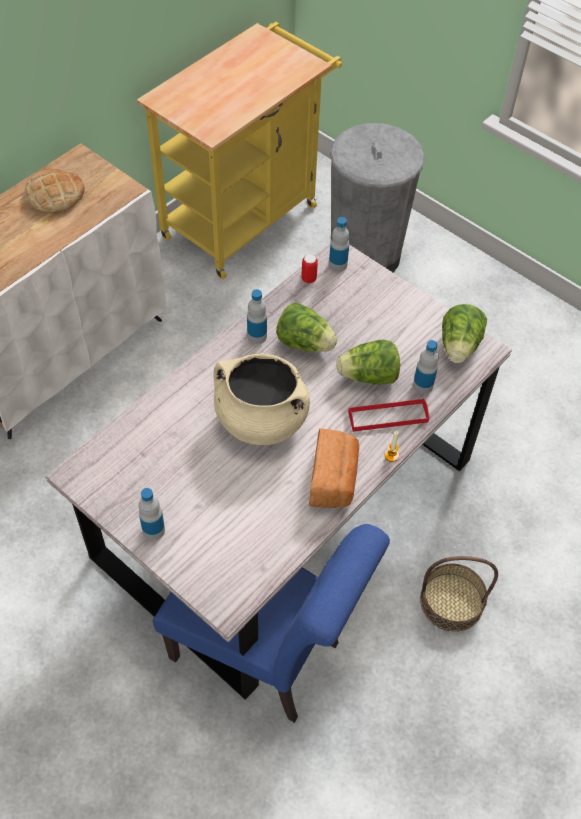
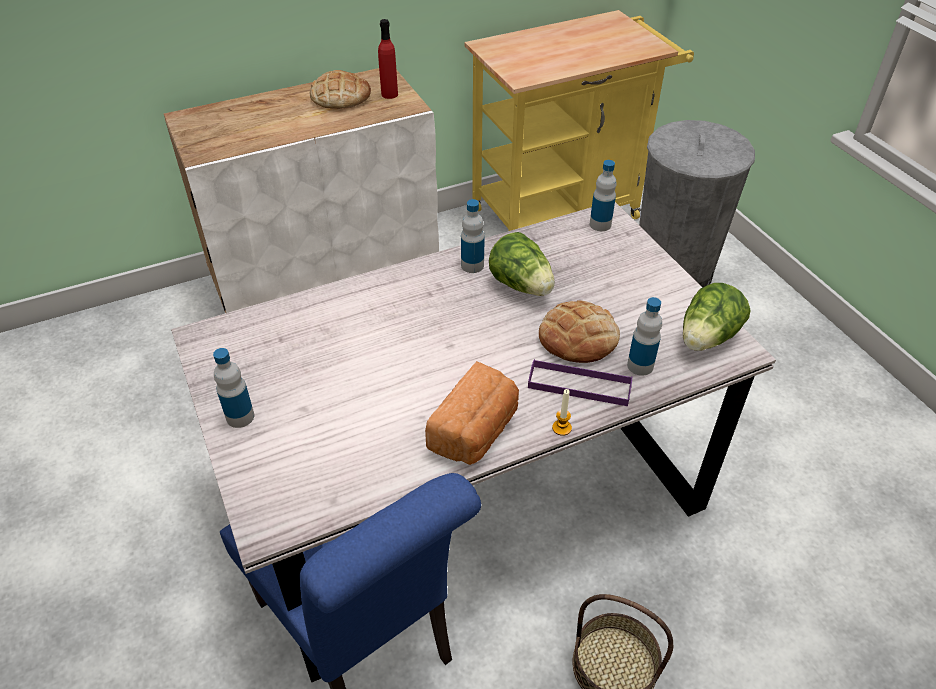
camera: 25 degrees right, 10 degrees down
beige cooking pot [214,354,310,445] -> none
can [301,254,318,283] -> none
lettuce [336,339,400,385] -> bread [539,300,620,363]
red tray [348,398,429,432] -> purple tray [528,359,632,406]
none -> red bottle [378,19,398,99]

